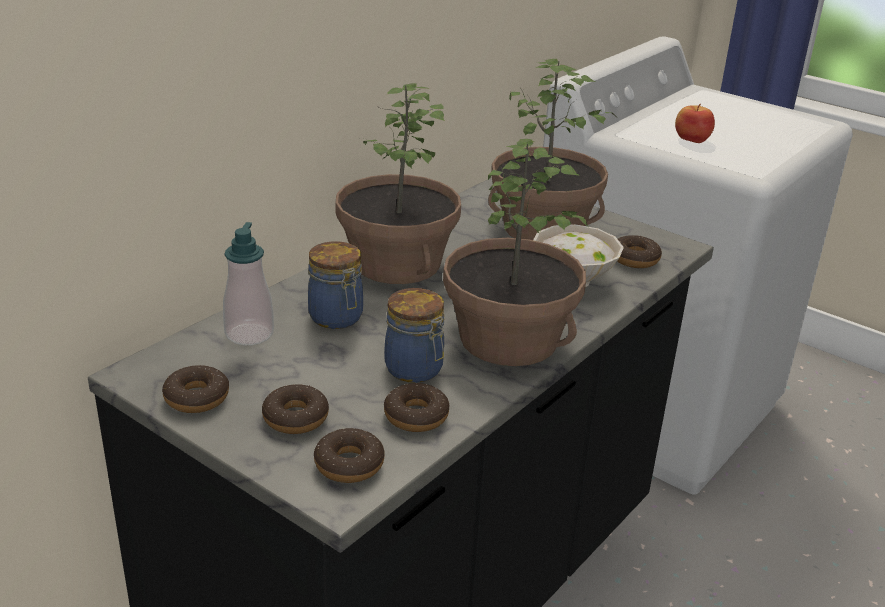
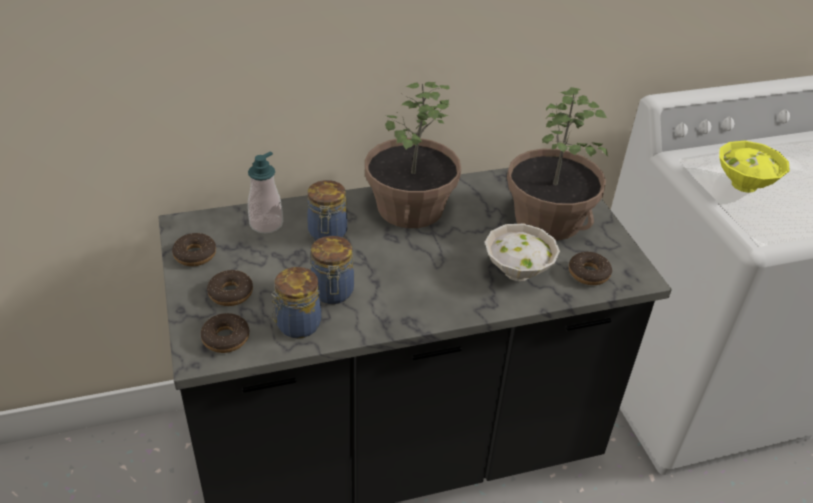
camera: 35 degrees right, 10 degrees up
donut [384,383,449,432] -> jar [271,267,321,338]
potted plant [443,139,588,366] -> none
apple [675,104,715,143] -> yellow bowl [719,141,790,193]

